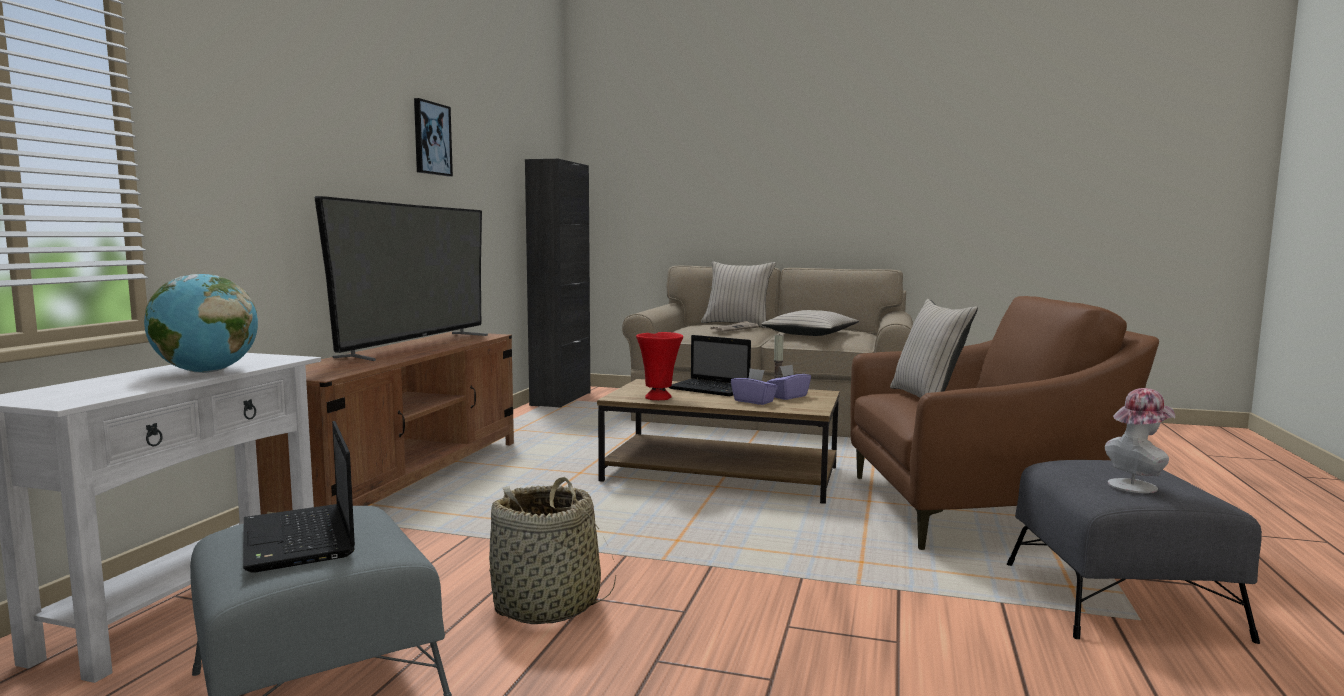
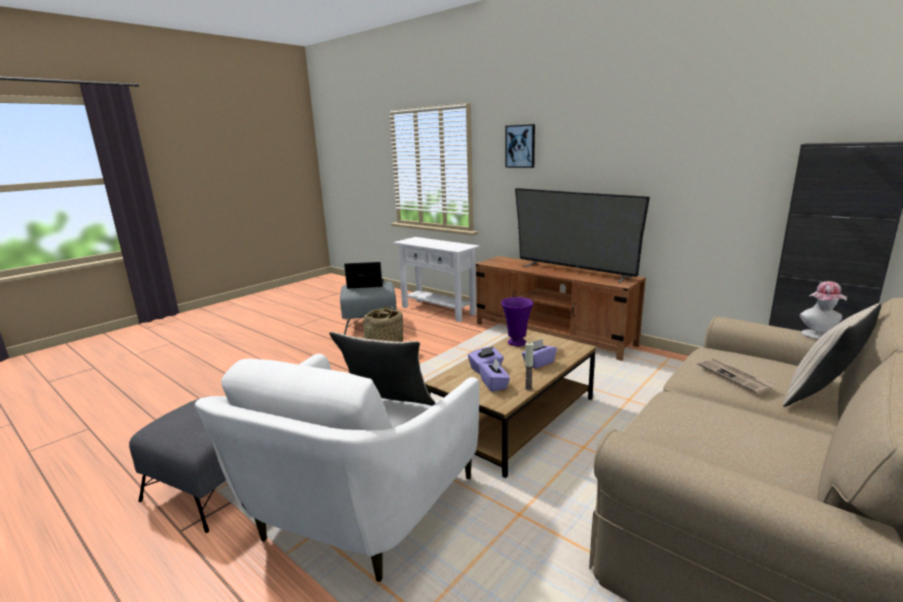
camera: 115 degrees right, 10 degrees up
globe [144,274,258,373] -> none
picture [414,98,453,176] -> picture moved to [505,124,535,168]
red vase [636,332,683,400] -> purple vase [501,297,533,346]
laptop [669,335,751,396] -> purple tissue box [522,339,557,369]
beige pillow [761,310,859,336] -> none
brown armchair [850,296,1159,550] -> white armchair [195,354,480,582]
hat [1105,388,1175,493] -> hat moved to [800,281,847,339]

